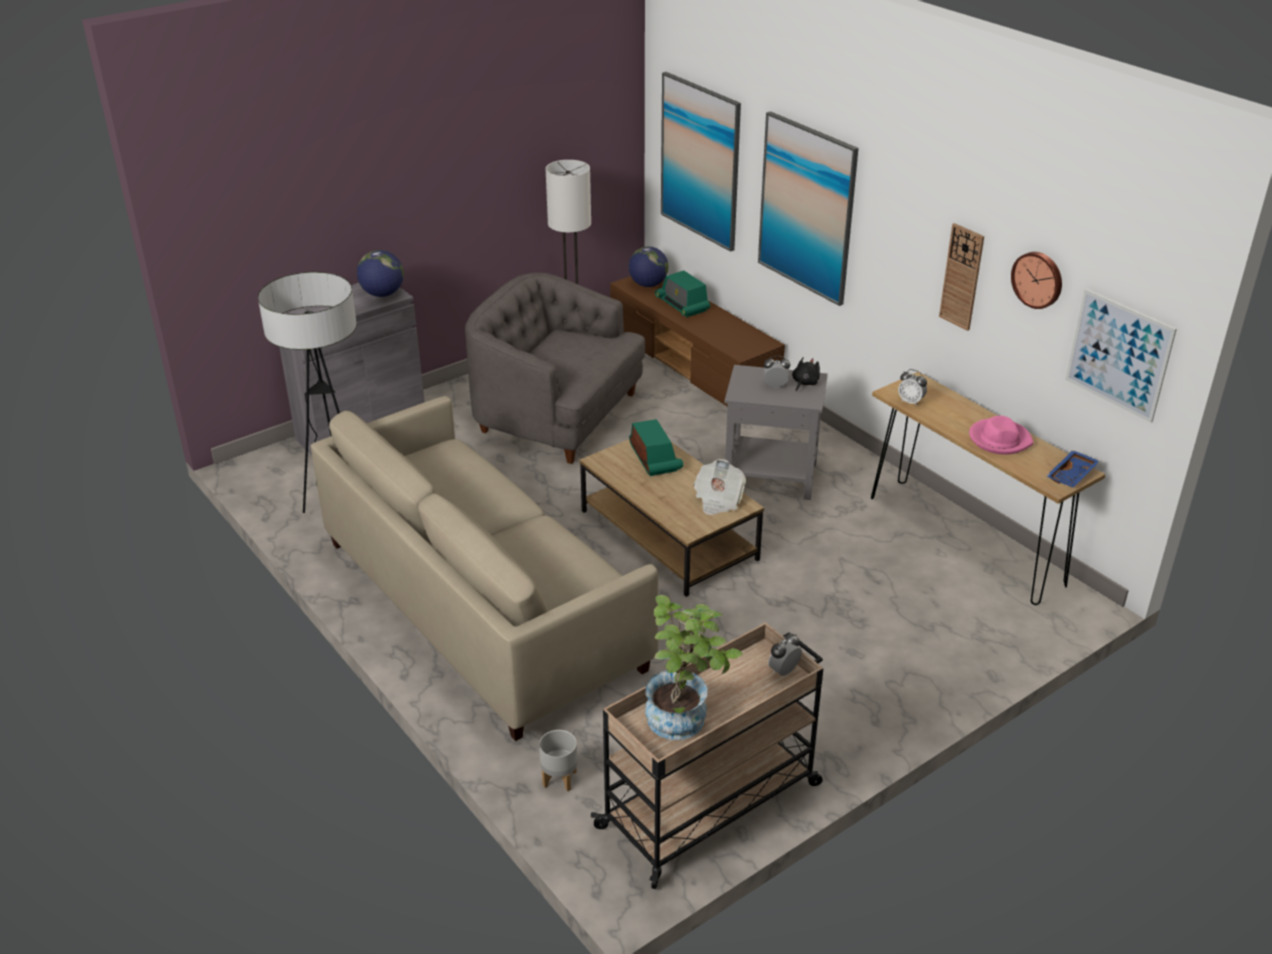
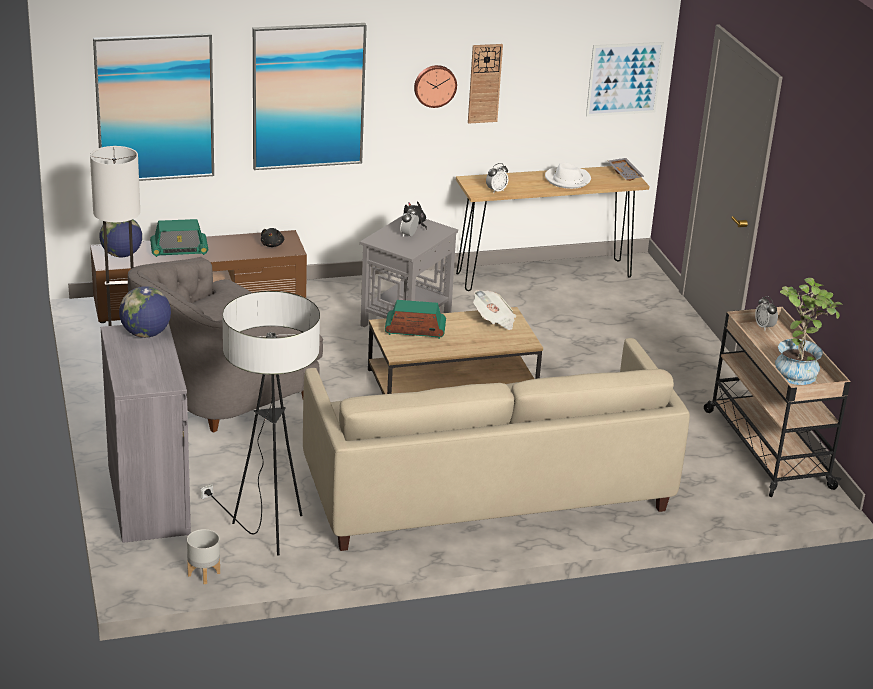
camera: 70 degrees left, 5 degrees down
grey planter [539,730,577,791] -> grey planter moved to [187,529,220,584]
pink hat [969,416,1033,454] -> white hat [545,162,591,189]
wall clock [1011,252,1062,309] -> wall clock moved to [414,65,457,108]
blue tray [1046,450,1100,488] -> grey tray [608,158,644,181]
none -> black plush toy [261,228,284,247]

